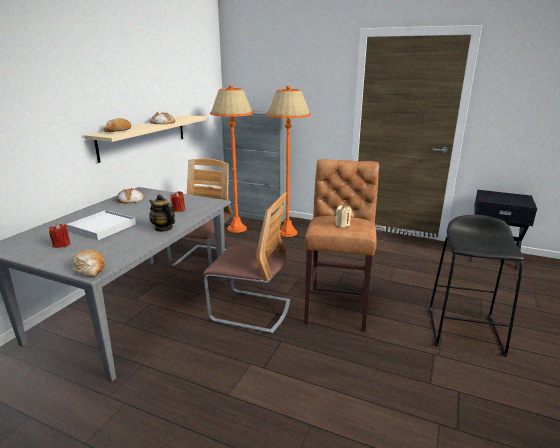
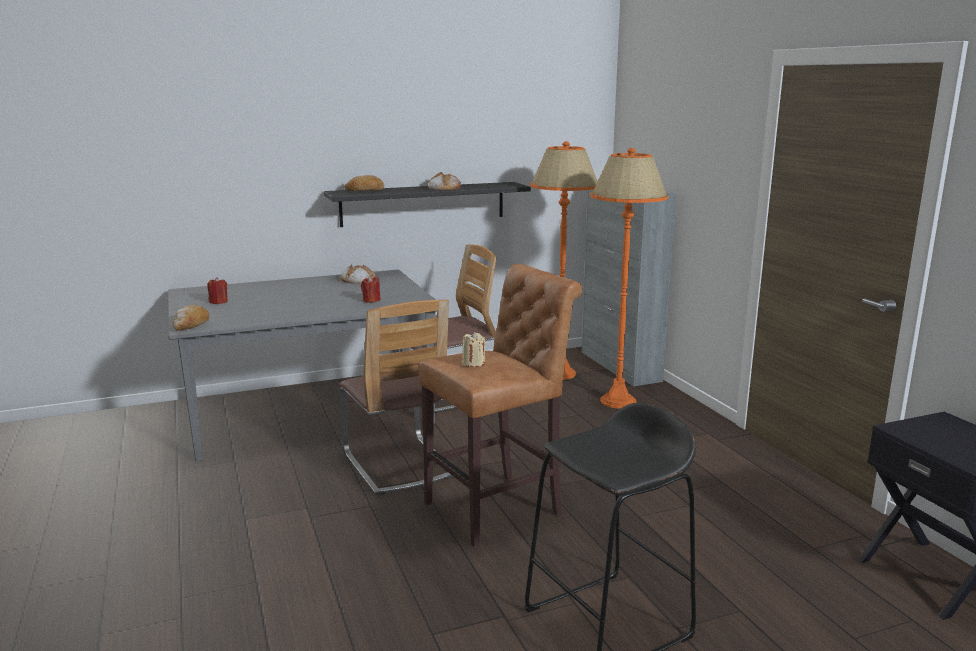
camera: 45 degrees right, 5 degrees down
white tray [66,210,136,240] -> none
beige shelf [84,115,209,163] -> black shelf [324,182,531,227]
teapot [149,194,175,232] -> none

